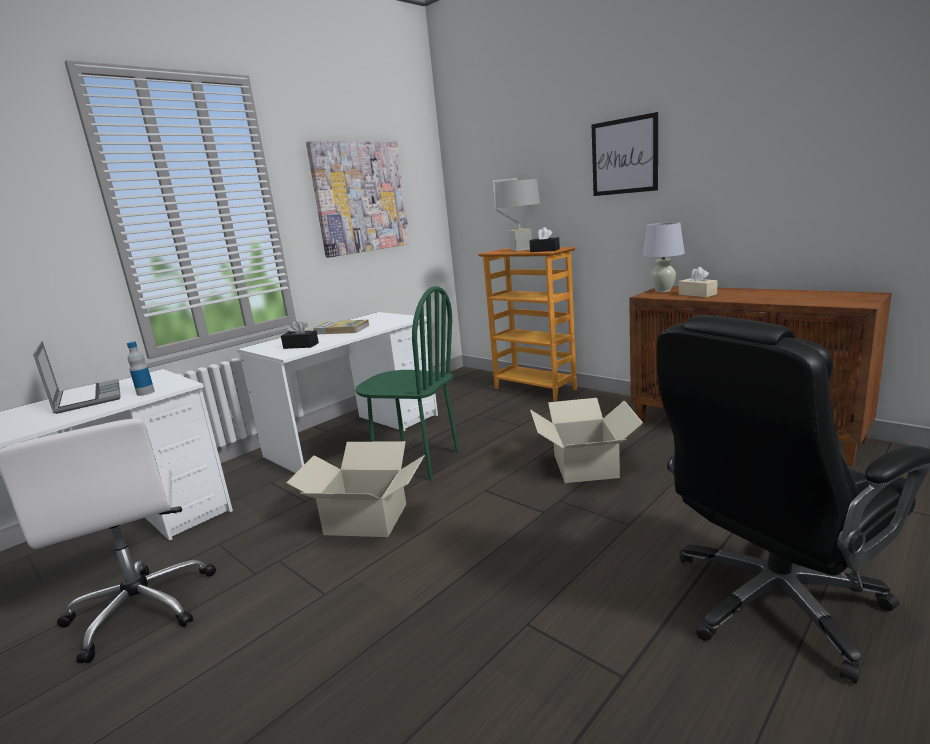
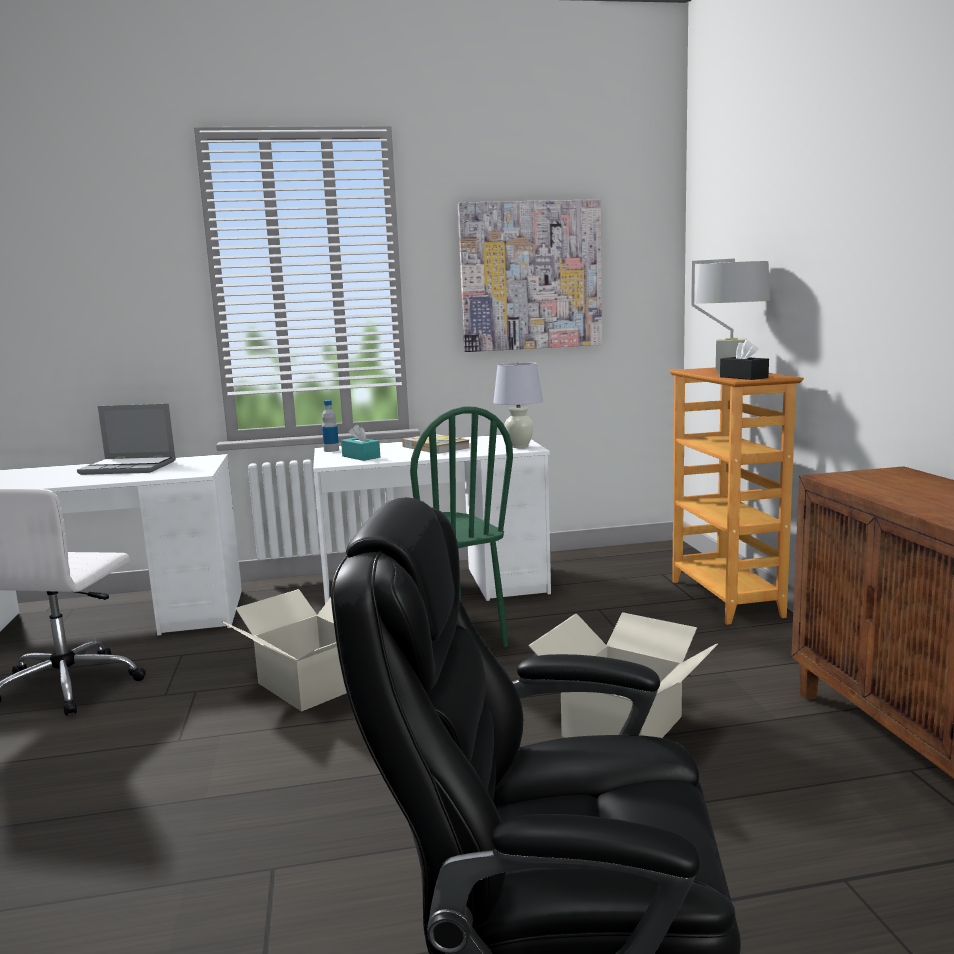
camera: 35 degrees right, 5 degrees down
laptop [33,341,121,414] -> laptop turned 90 degrees clockwise [77,404,176,475]
bottle [127,341,155,396] -> bottle moved to [322,400,339,452]
black tissue box [281,320,319,349] -> turquoise tissue box [341,424,380,461]
picture [592,112,658,196] -> none
white table lamp [642,222,685,292] -> white table lamp moved to [493,362,543,448]
beige tissue box [679,267,718,297] -> none

